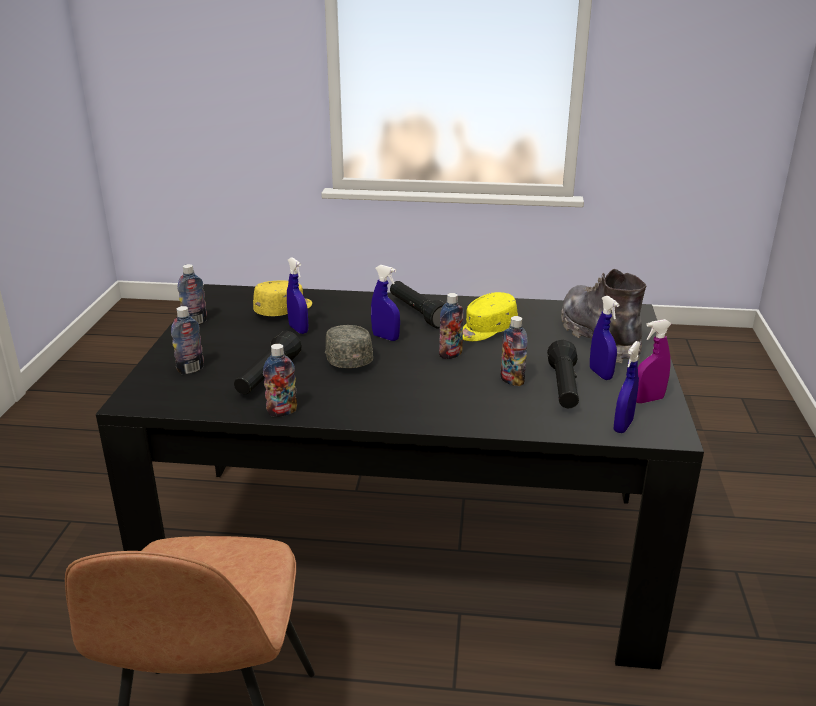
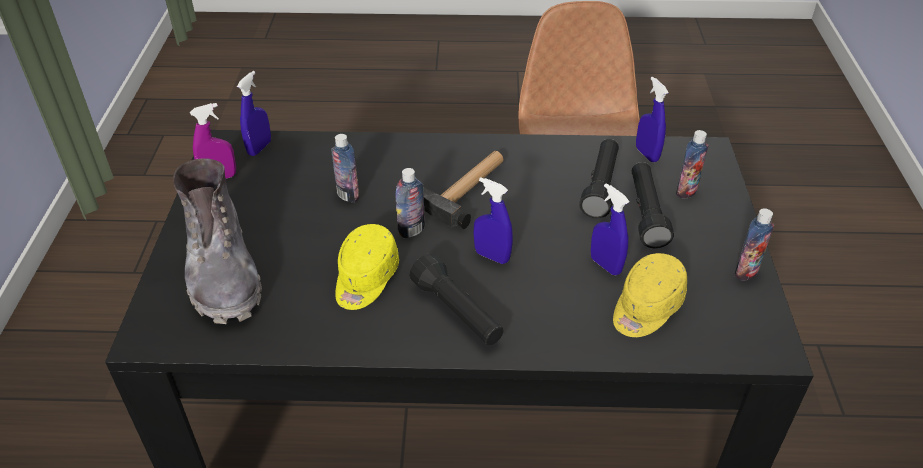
camera: 175 degrees right, 15 degrees up
bottle [263,344,297,417] -> none
grey cap [325,325,373,368] -> none
yellow cap [463,292,518,341] -> yellow cap turned 150 degrees clockwise [335,224,399,310]
black flashlight [547,340,579,408] -> black flashlight moved to [632,162,674,249]
blue spray bottle [590,296,619,380] -> blue spray bottle moved to [636,77,669,162]
none -> hammer [416,151,503,229]

